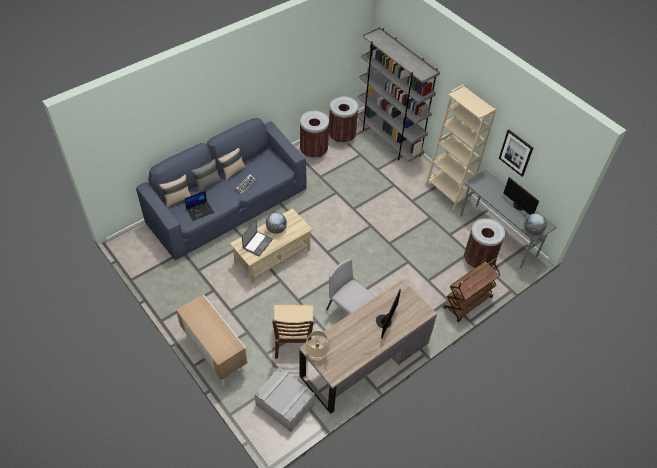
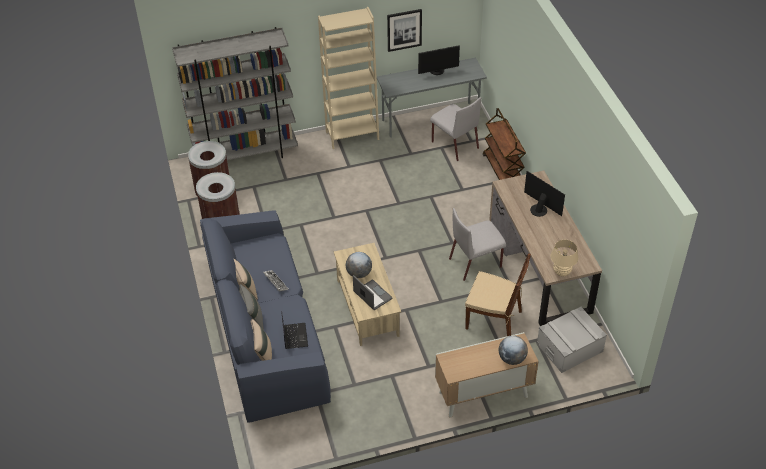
camera: 65 degrees left, 5 degrees down
brown trash can [464,218,505,269] -> grey chair [430,97,481,161]
globe [524,213,547,235] -> globe moved to [499,336,528,365]

